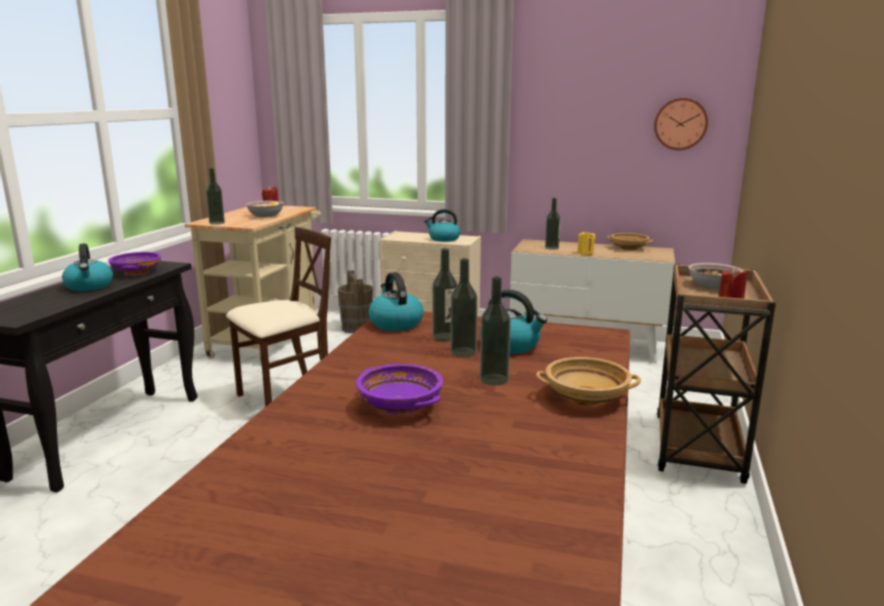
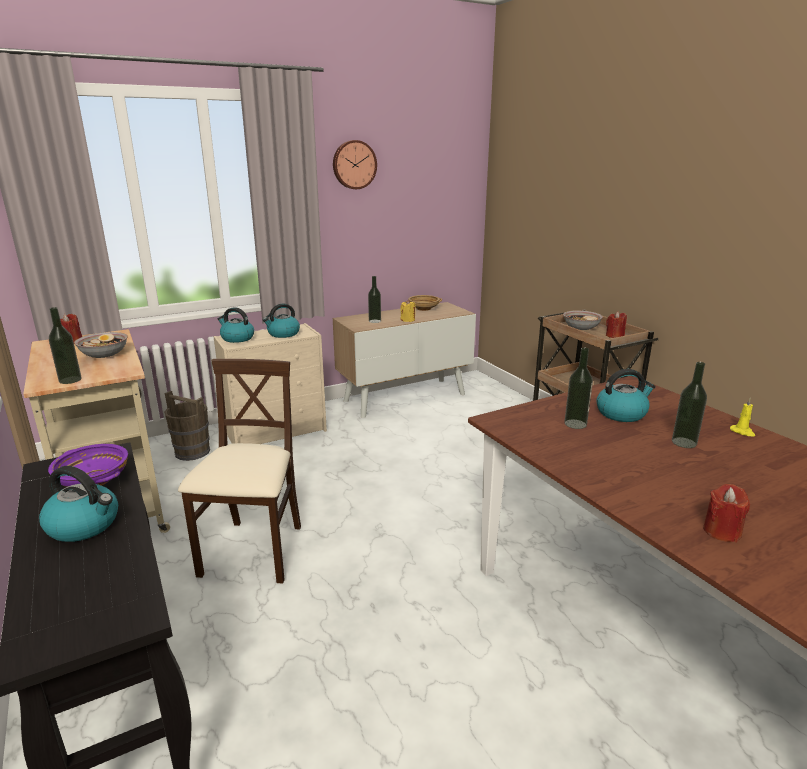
camera: 45 degrees left, 5 degrees up
purple bowl [356,364,443,415] -> none
kettle [368,272,424,331] -> kettle moved to [217,307,254,343]
bottle [450,258,478,357] -> none
beige bowl [536,357,641,406] -> yellow candle [730,398,755,437]
wall clock [654,98,708,150] -> wall clock moved to [333,140,377,189]
none -> red candle [703,484,750,542]

